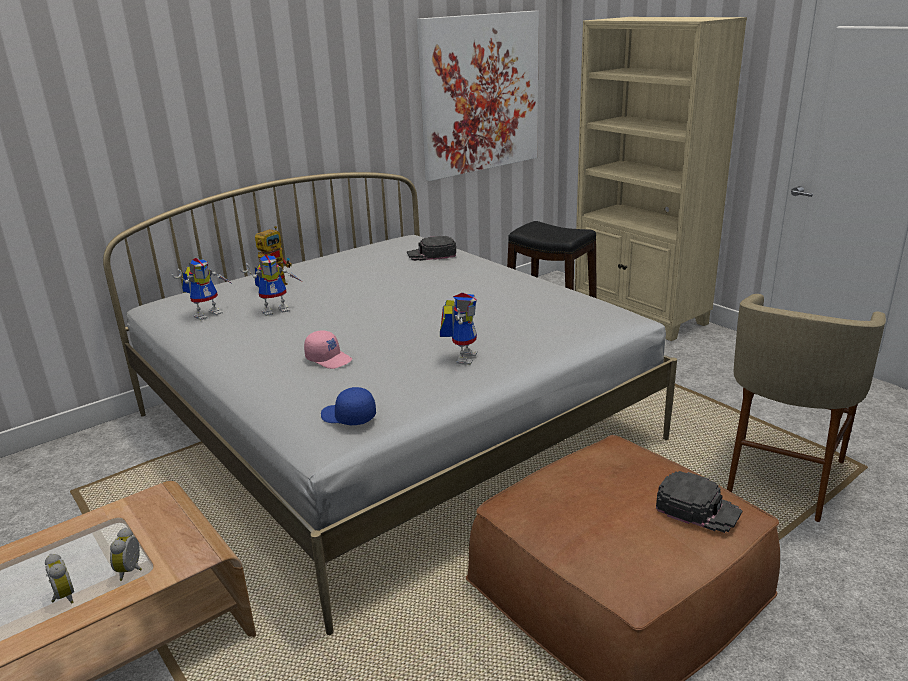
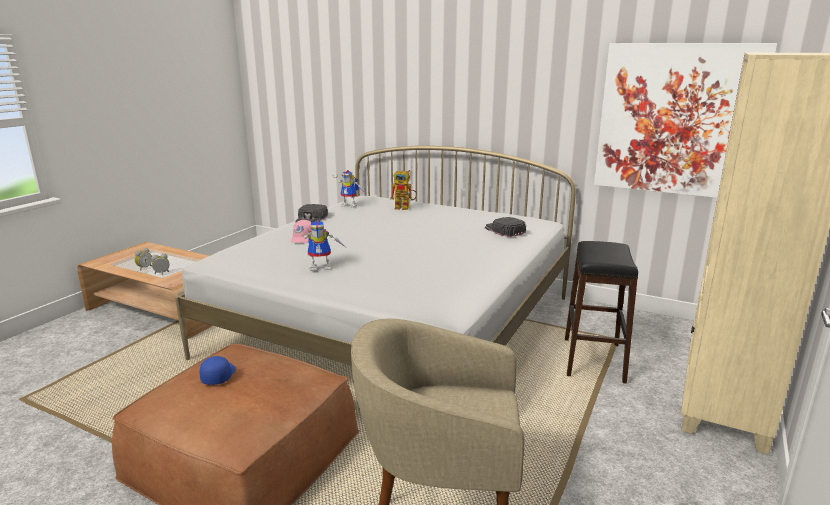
camera: 65 degrees right, 5 degrees down
toy robot [239,254,304,316] -> none
blue cap [321,387,376,425] -> blue cap moved to [200,356,236,385]
black cap [656,471,742,533] -> black cap moved to [295,204,328,223]

